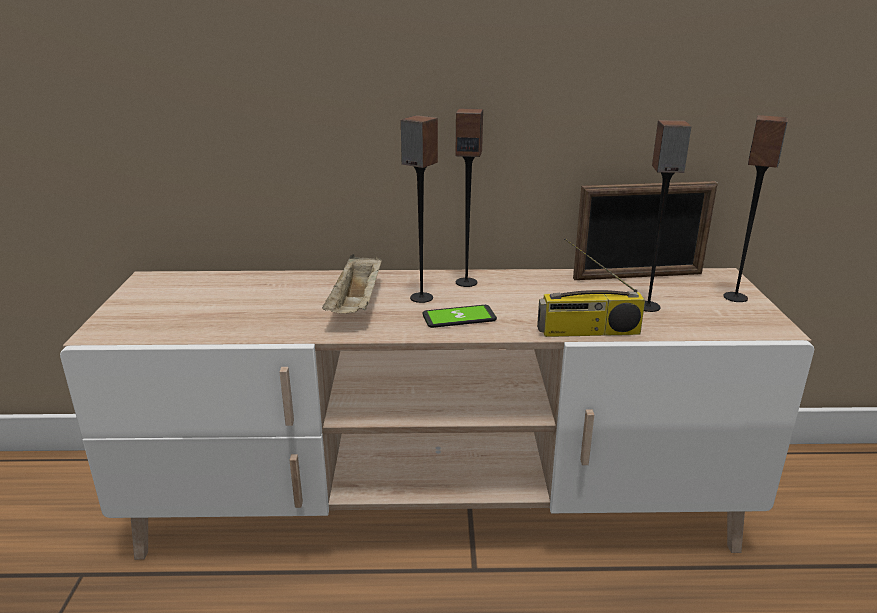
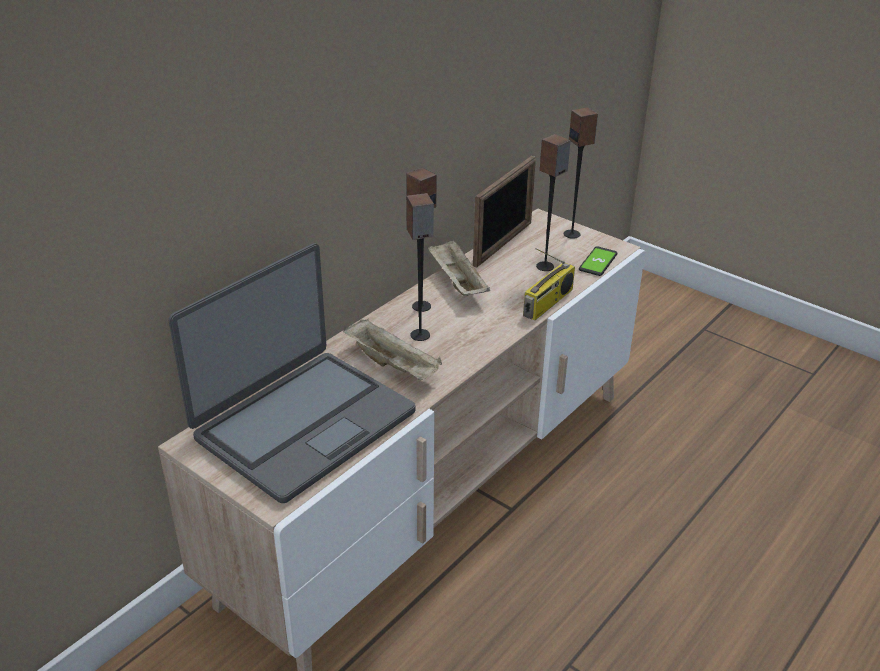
camera: 50 degrees left, 10 degrees up
phone [422,305,497,328] -> phone moved to [579,246,618,276]
none -> laptop [169,243,415,503]
none -> beige tray [427,240,490,296]

